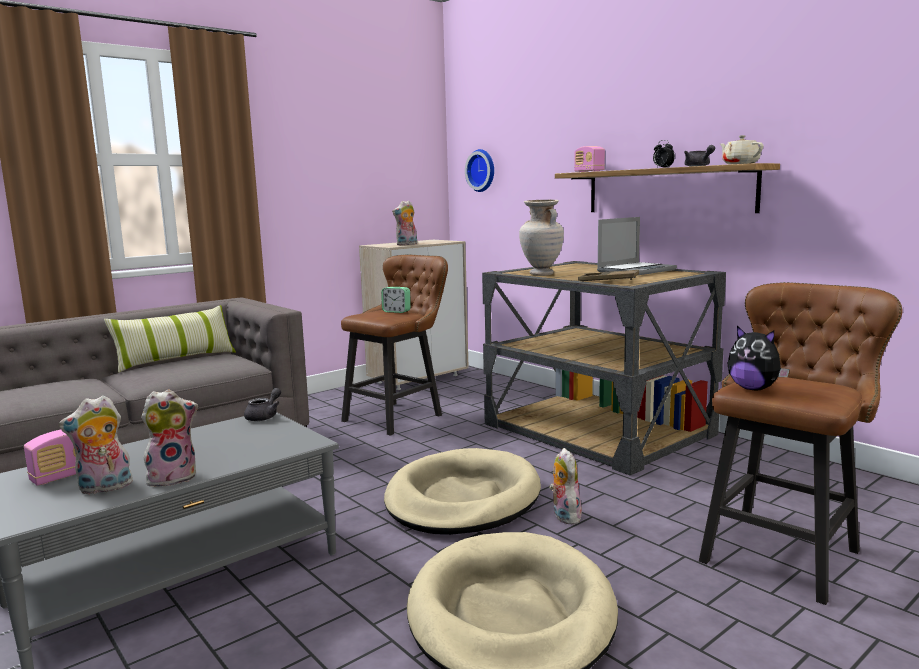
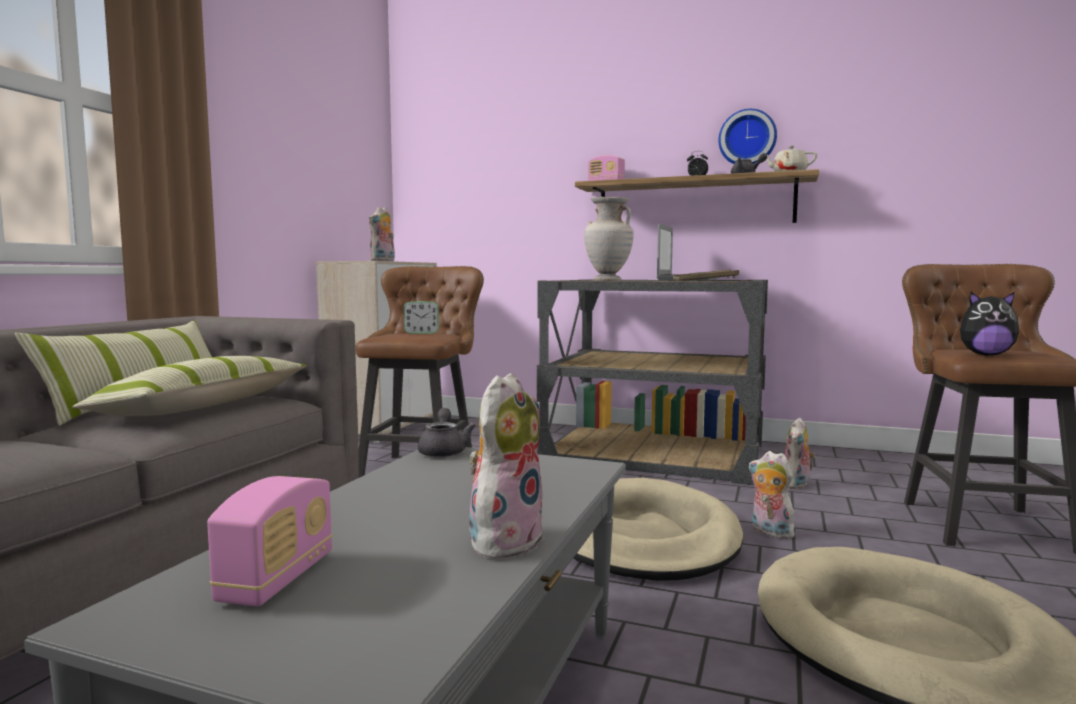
camera: 30 degrees left, 5 degrees down
plush toy [59,395,133,494] -> plush toy moved to [785,417,815,489]
wall clock [465,149,494,192] -> wall clock moved to [718,109,777,164]
none -> pillow [72,356,307,416]

